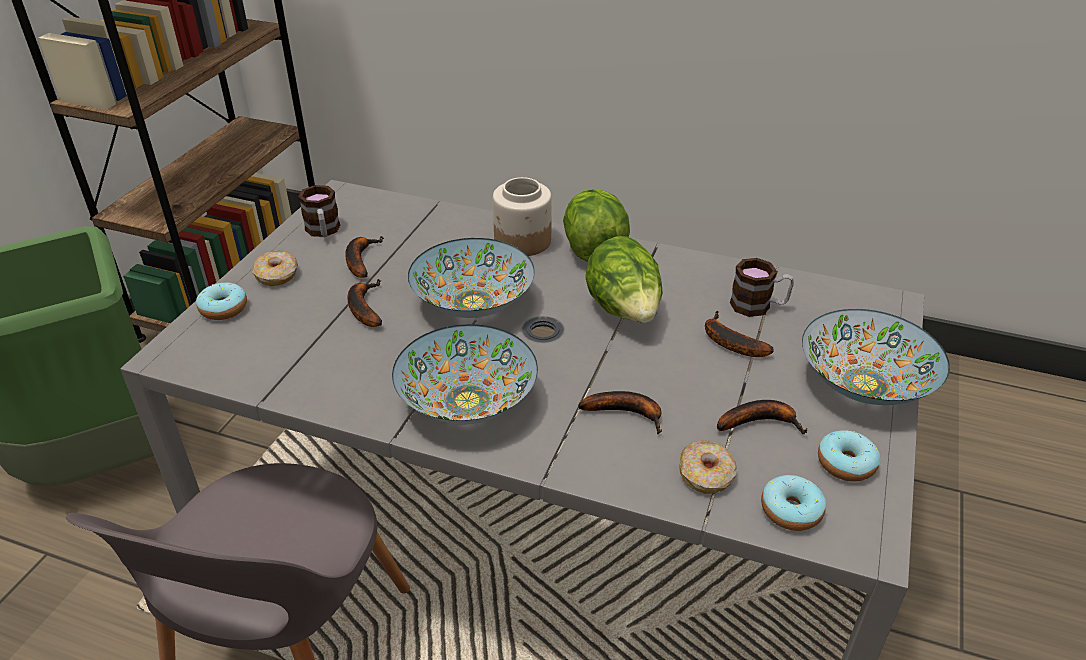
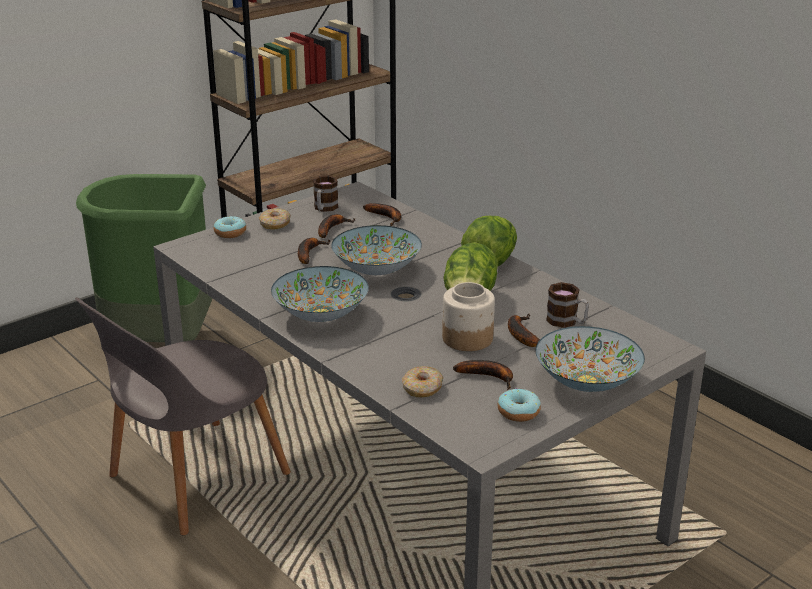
camera: 30 degrees right, 10 degrees down
jar [493,177,552,256] -> jar moved to [442,282,495,351]
banana [578,391,662,434] -> banana moved to [363,203,401,226]
donut [761,475,826,531] -> none

